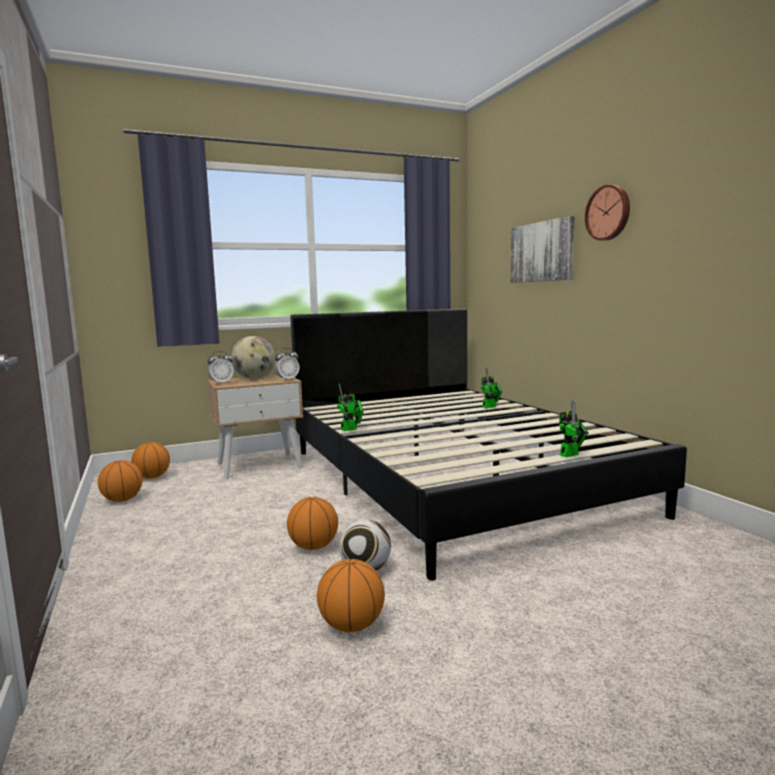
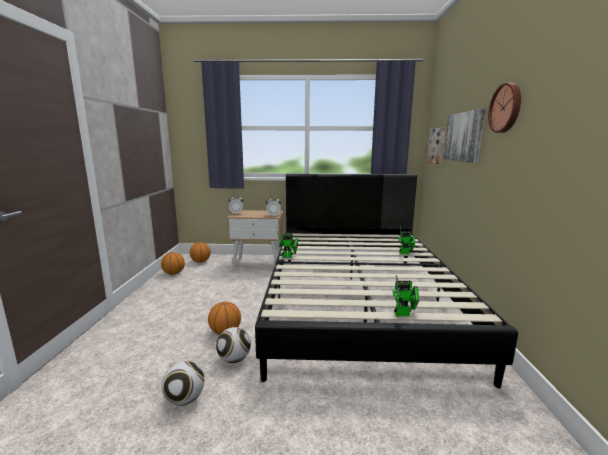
camera: 25 degrees right, 5 degrees up
globe [231,336,275,379] -> none
basketball [317,559,385,632] -> football [162,361,204,406]
none -> picture [427,128,446,164]

